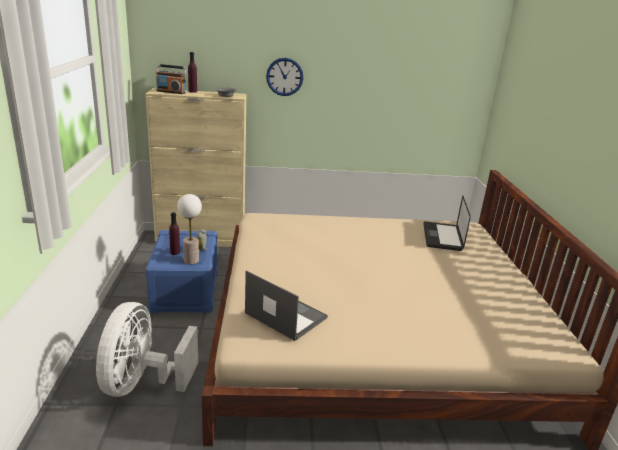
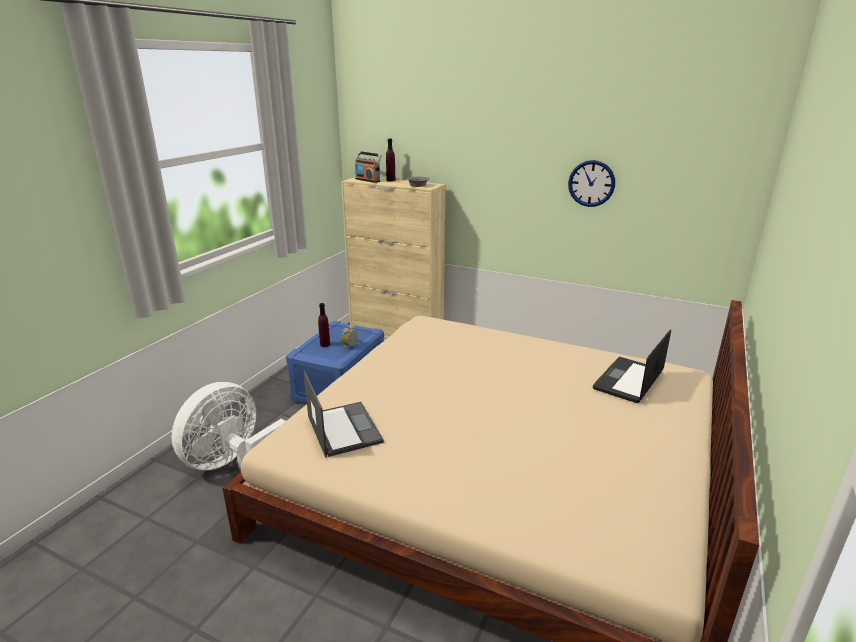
camera: 30 degrees right, 0 degrees up
table lamp [177,194,202,264] -> none
wall clock [266,58,303,96] -> wall clock moved to [568,160,615,207]

